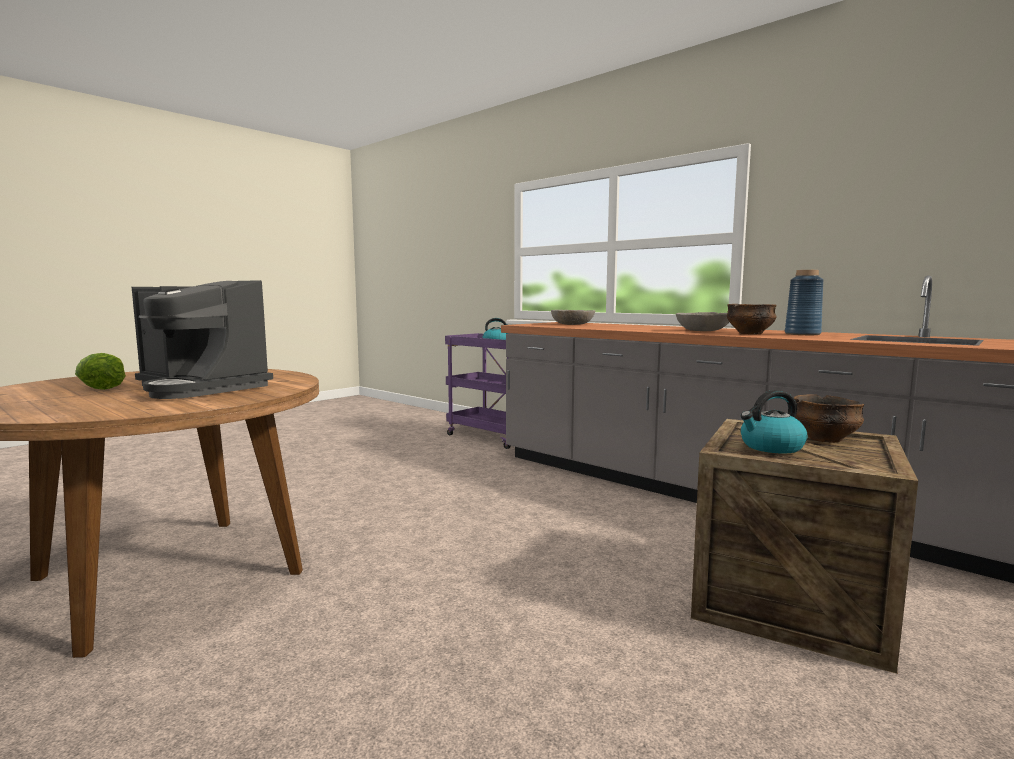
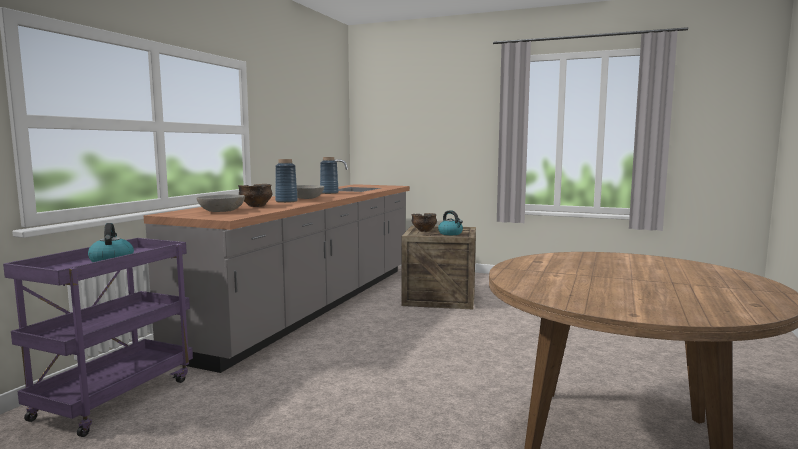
camera: 110 degrees left, 0 degrees up
lettuce [75,353,126,390] -> none
coffee machine [132,280,273,399] -> none
bowl [727,304,777,334] -> bowl moved to [238,184,273,207]
none -> blue vase [275,159,298,203]

